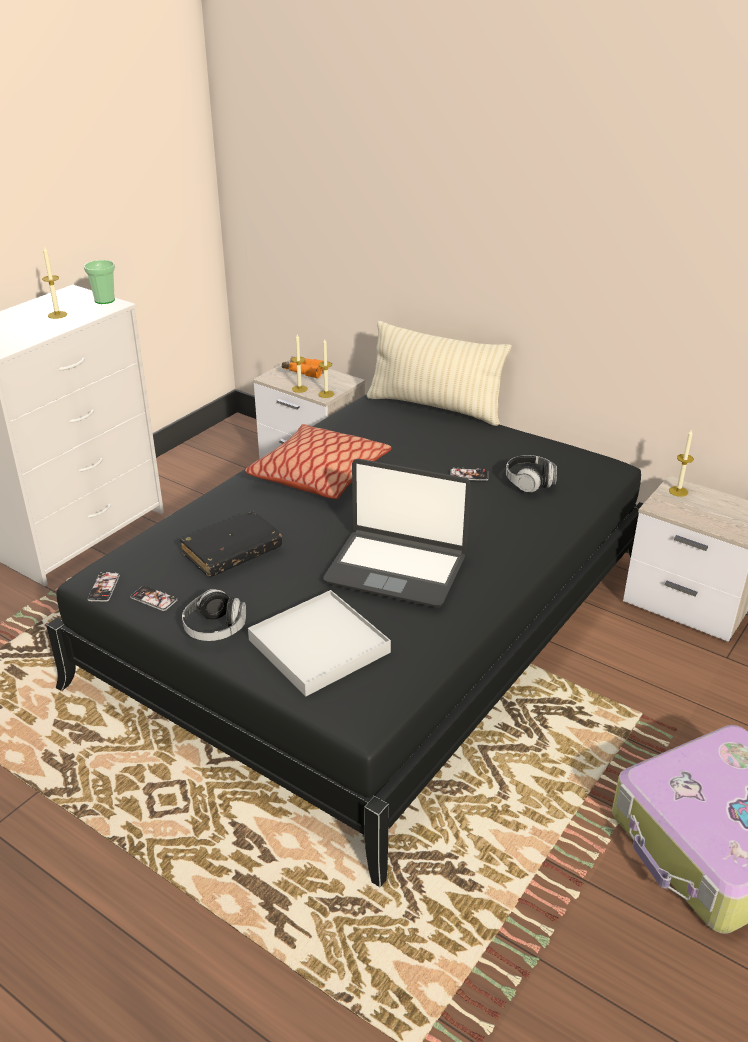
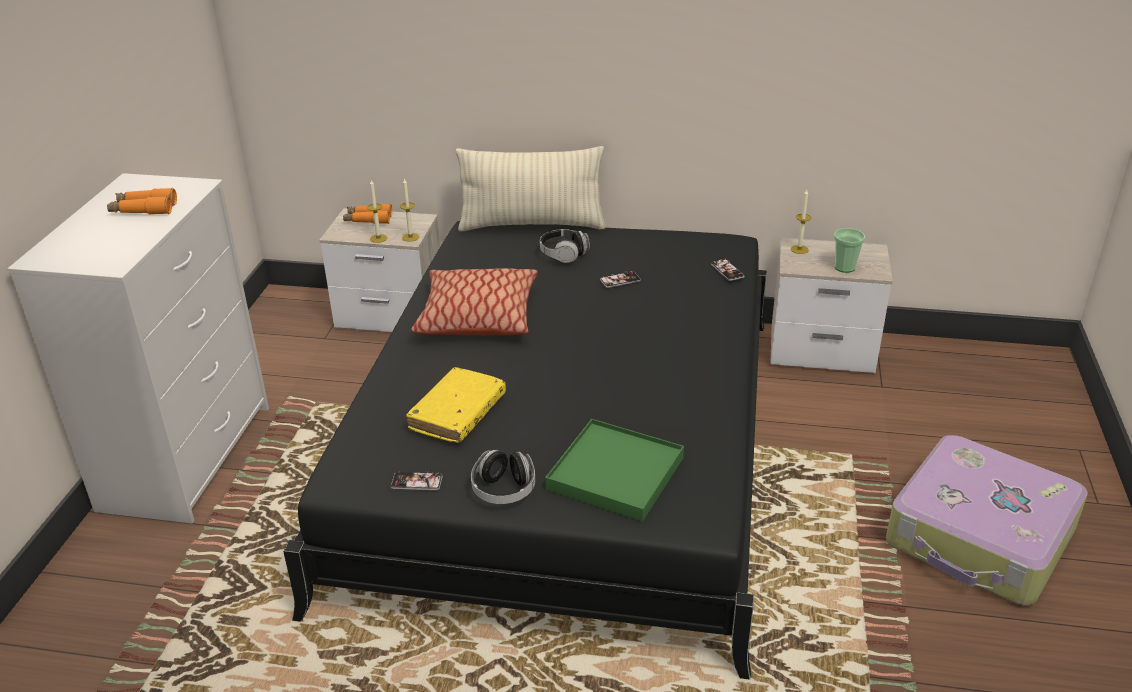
camera: 25 degrees left, 0 degrees up
candle [42,246,67,319] -> orange binoculars [107,188,177,214]
cup [84,260,115,304] -> cup moved to [834,228,865,273]
phone [87,572,120,602] -> phone moved to [711,260,745,281]
black book [180,511,282,577] -> yellow book [406,367,506,443]
white tray [248,590,391,696] -> green tray [545,419,684,522]
laptop [323,459,471,608] -> none
headphones [506,455,557,492] -> headphones moved to [540,229,590,263]

